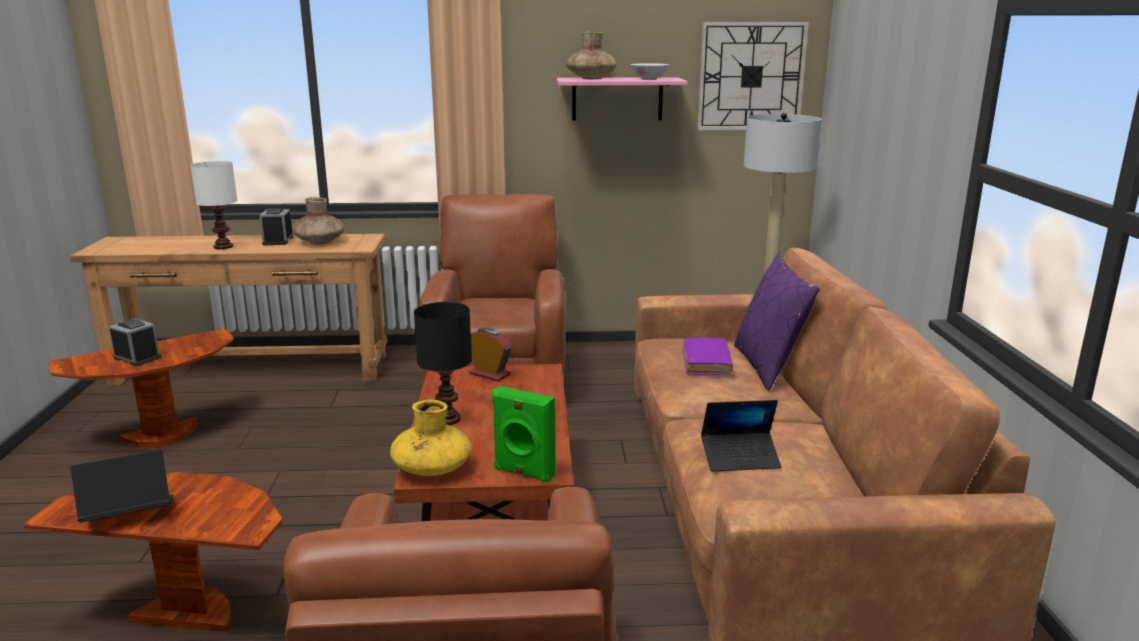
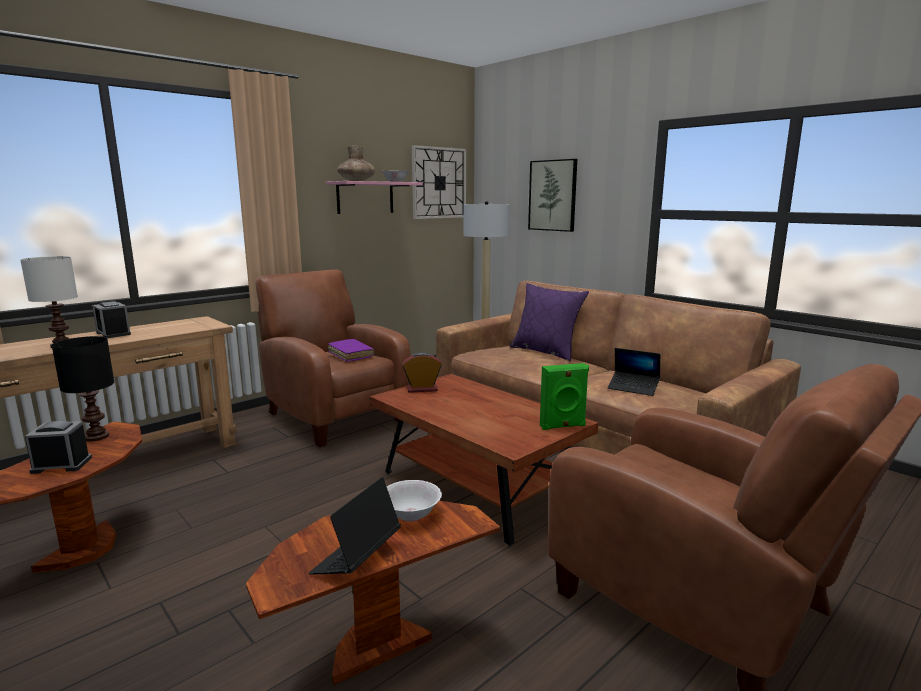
camera: 40 degrees left, 5 degrees down
brown vase [292,197,344,244] -> none
yellow vase [390,400,472,476] -> none
black table lamp [414,302,472,425] -> black table lamp moved to [52,336,114,441]
purple book [683,338,733,375] -> purple book moved to [328,339,374,362]
laptop [701,400,782,472] -> laptop turned 75 degrees clockwise [608,348,660,396]
none -> white bowl [387,480,442,522]
none -> picture [528,159,577,232]

